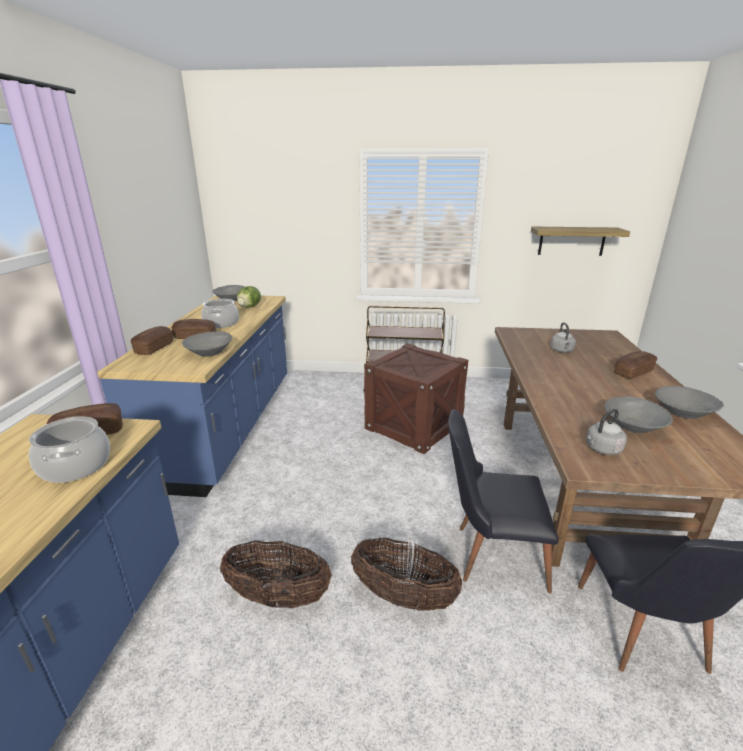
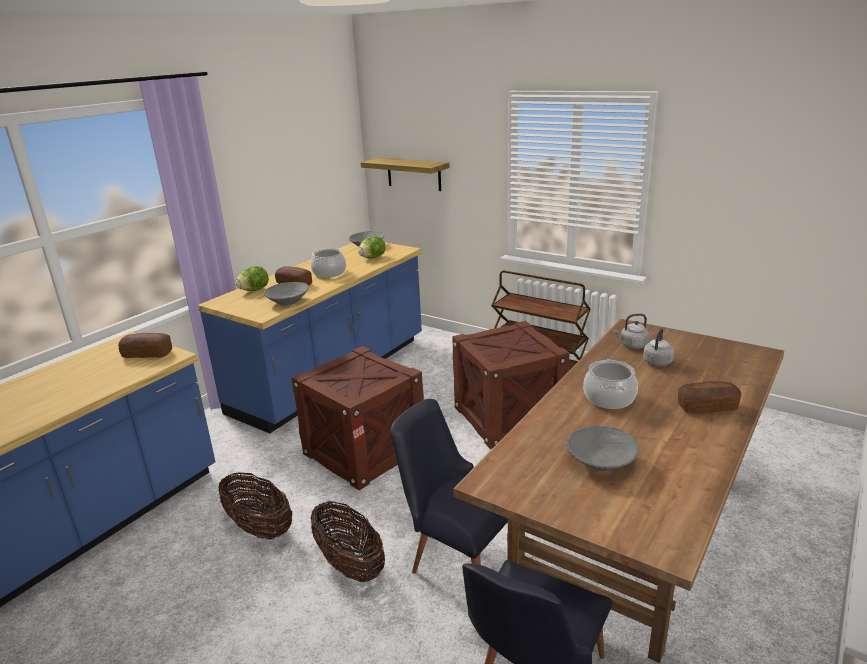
camera: 30 degrees right, 0 degrees up
cooking pot [29,416,110,483] -> cooking pot moved to [583,360,638,409]
bread [131,326,173,355] -> lettuce [235,266,269,291]
shelf [531,227,630,256] -> shelf moved to [361,157,450,191]
grey kettle [586,409,627,455] -> grey kettle moved to [613,313,650,349]
grey bowl [655,386,724,419] -> none
none -> crate [291,346,424,490]

